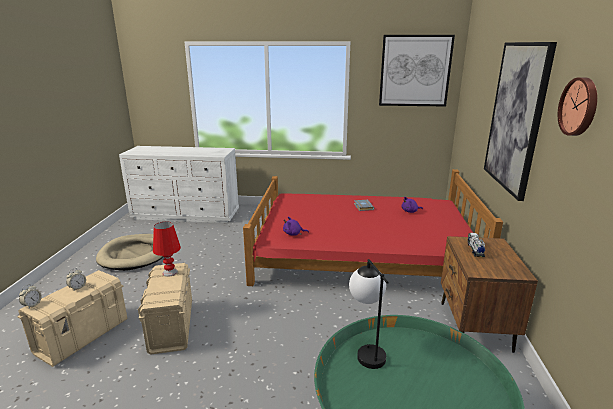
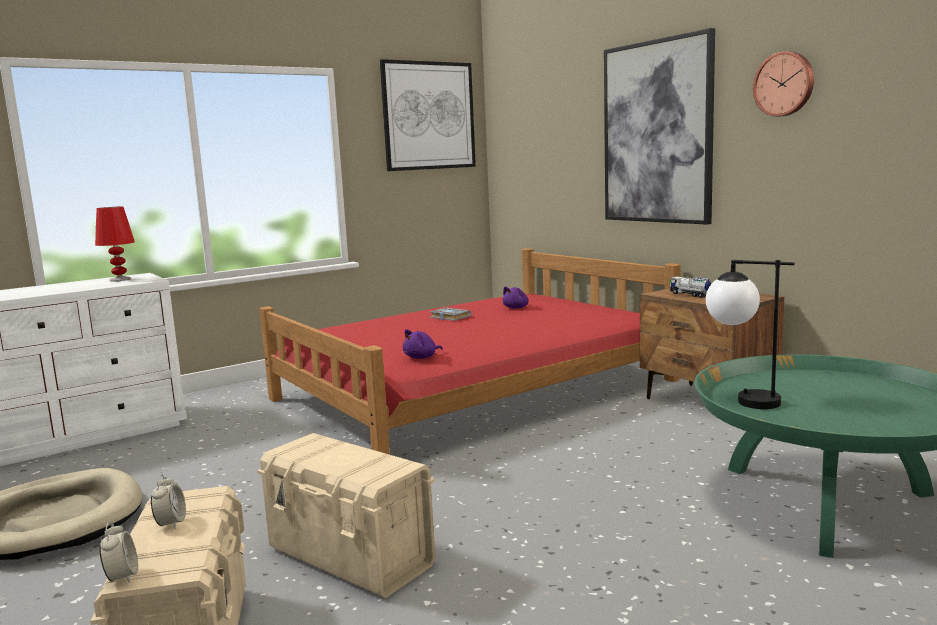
camera: 40 degrees left, 10 degrees down
red table lamp [153,222,181,277] -> red table lamp moved to [95,206,135,282]

